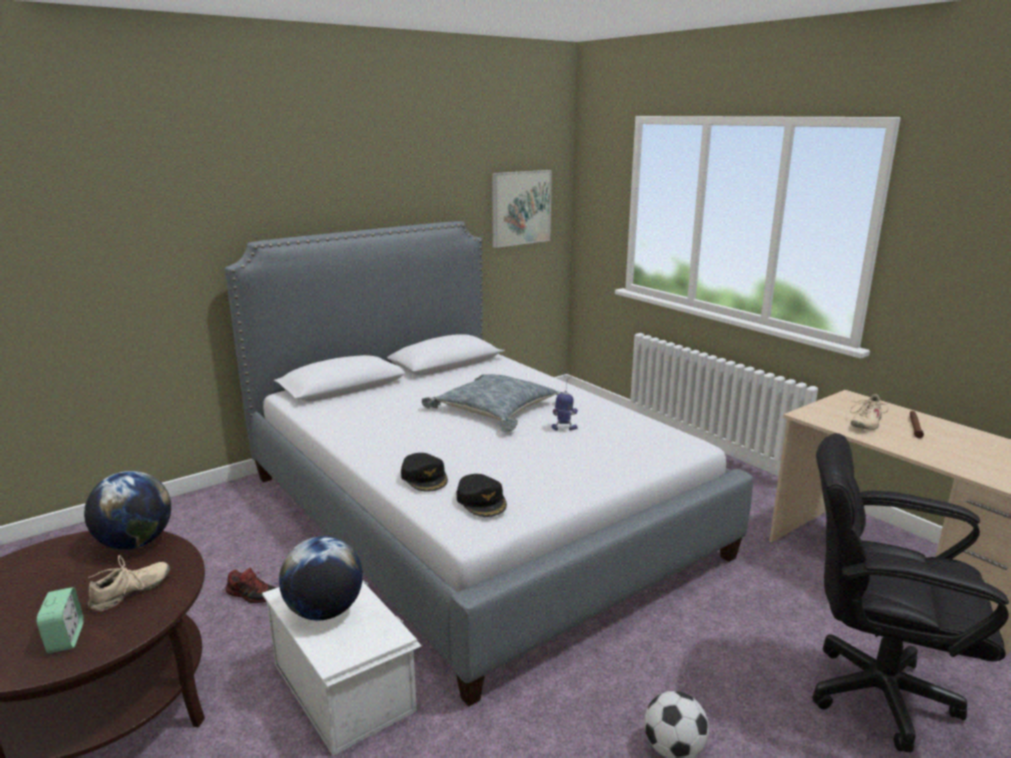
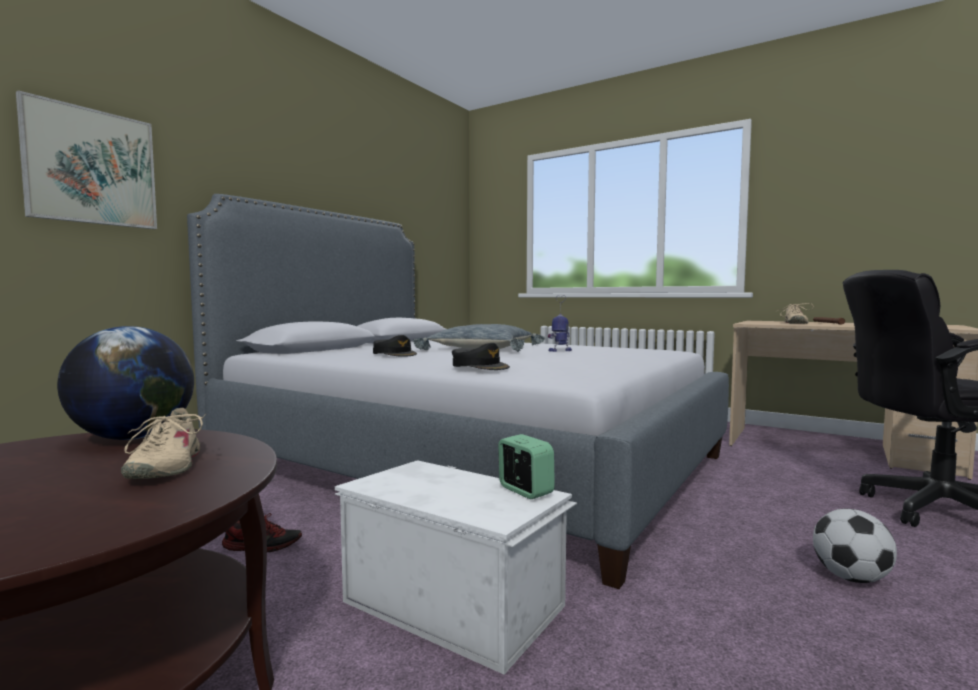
camera: 20 degrees left, 15 degrees down
alarm clock [37,587,84,653] -> alarm clock moved to [498,434,555,499]
beige shoe [88,555,170,612] -> beige shoe turned 150 degrees clockwise [121,408,206,479]
globe [279,536,363,620] -> none
black cap [457,474,507,517] -> black cap moved to [373,335,417,357]
picture [492,170,552,248] -> picture moved to [16,90,157,229]

